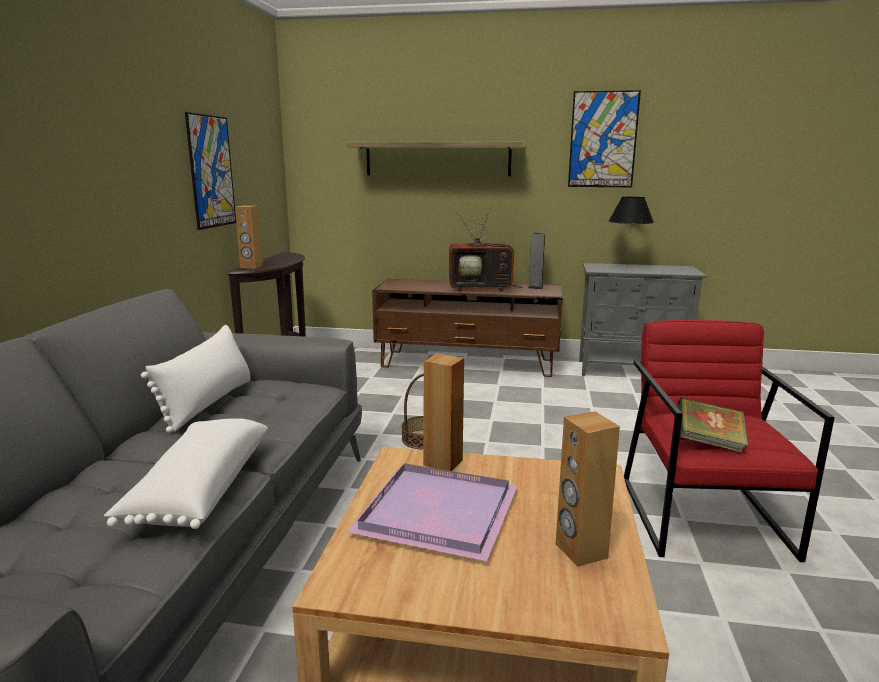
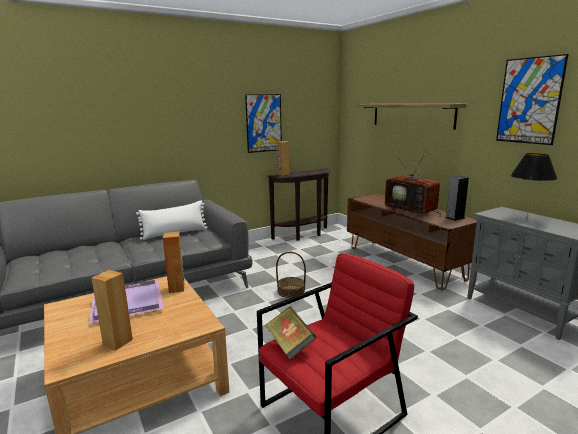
camera: 50 degrees right, 0 degrees up
white pillow [104,418,268,529] -> none

